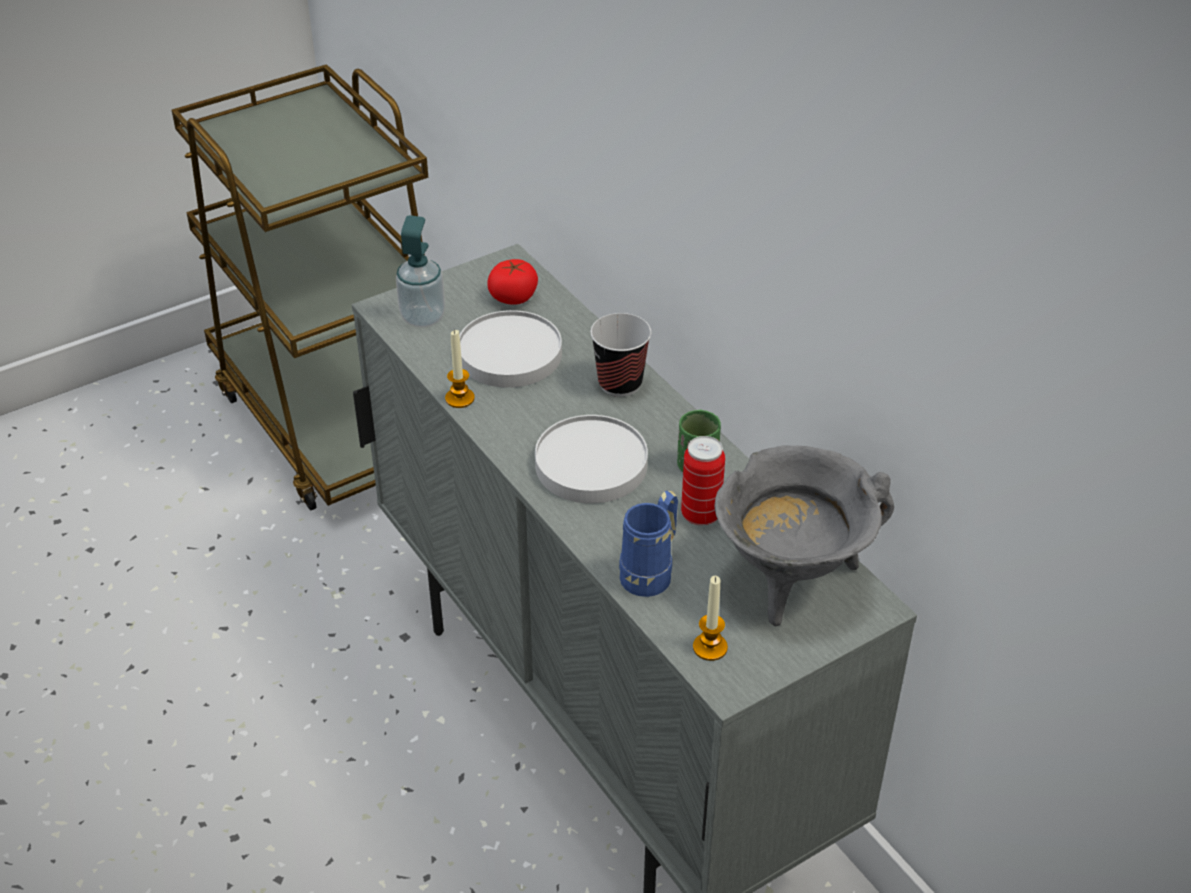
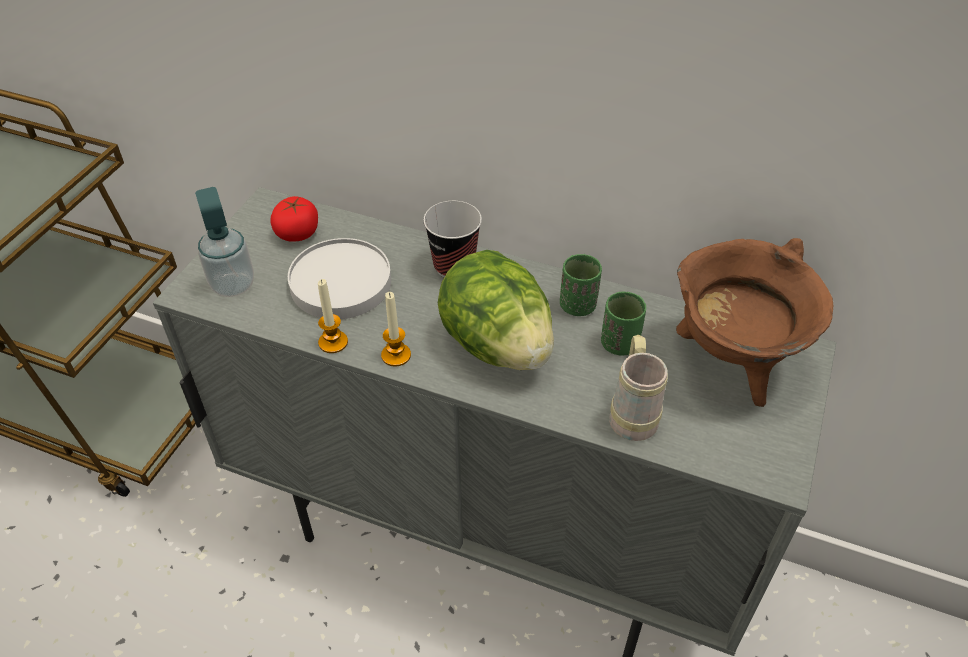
camera: 35 degrees left, 5 degrees up
white plate [535,415,648,504] -> lettuce [438,250,554,370]
blue mug [619,491,678,597] -> beige mug [609,335,668,441]
can [681,436,725,526] -> green cup [601,292,647,356]
candle [693,576,728,661] -> candle moved to [381,292,411,366]
grey cooking pot [714,445,894,626] -> brown cooking pot [676,238,833,407]

